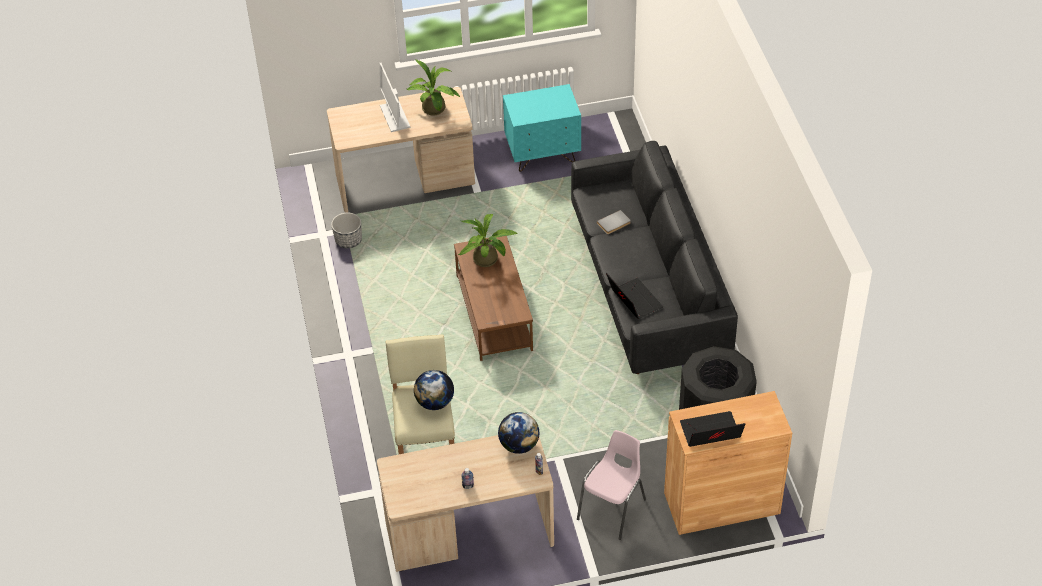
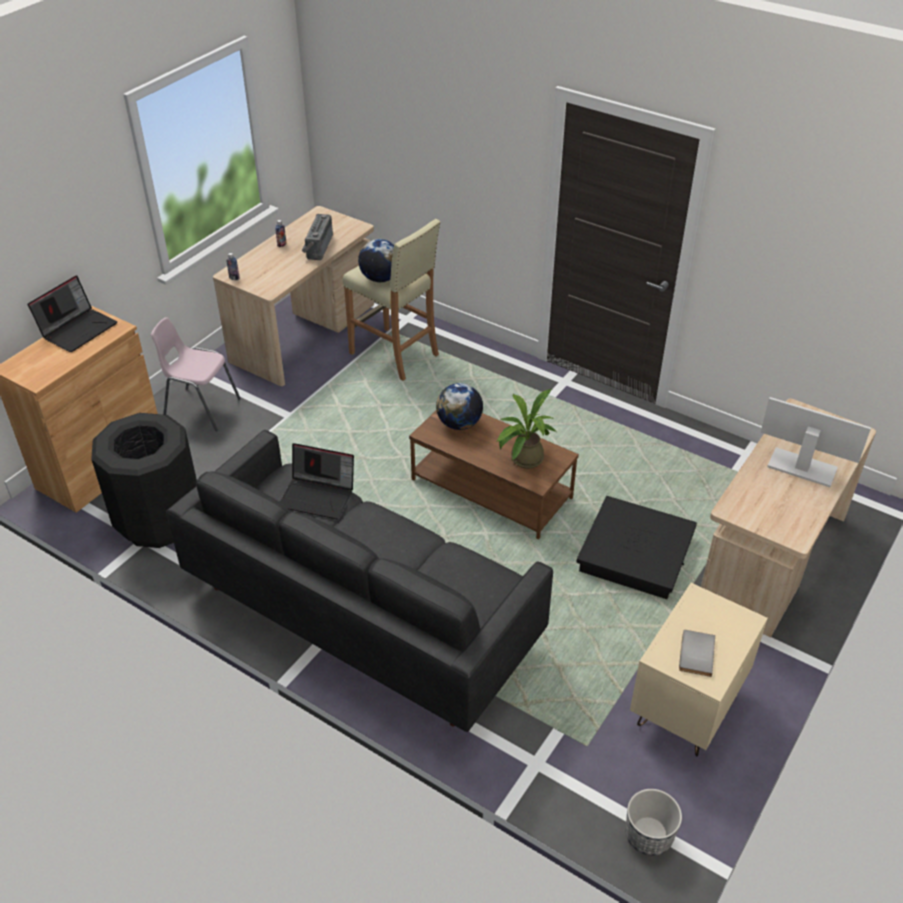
camera: 135 degrees right, 5 degrees down
planter [331,213,362,248] -> planter moved to [626,789,682,856]
potted plant [407,60,460,115] -> none
globe [498,412,539,454] -> globe moved to [436,383,483,430]
turquoise nightstand [503,84,581,172] -> beige nightstand [630,583,768,757]
pink chair [577,430,646,540] -> pink chair turned 120 degrees clockwise [151,317,241,431]
grey book [597,210,631,234] -> grey book moved to [679,630,715,677]
none -> radio [302,214,333,260]
none -> black storage box [576,496,697,599]

